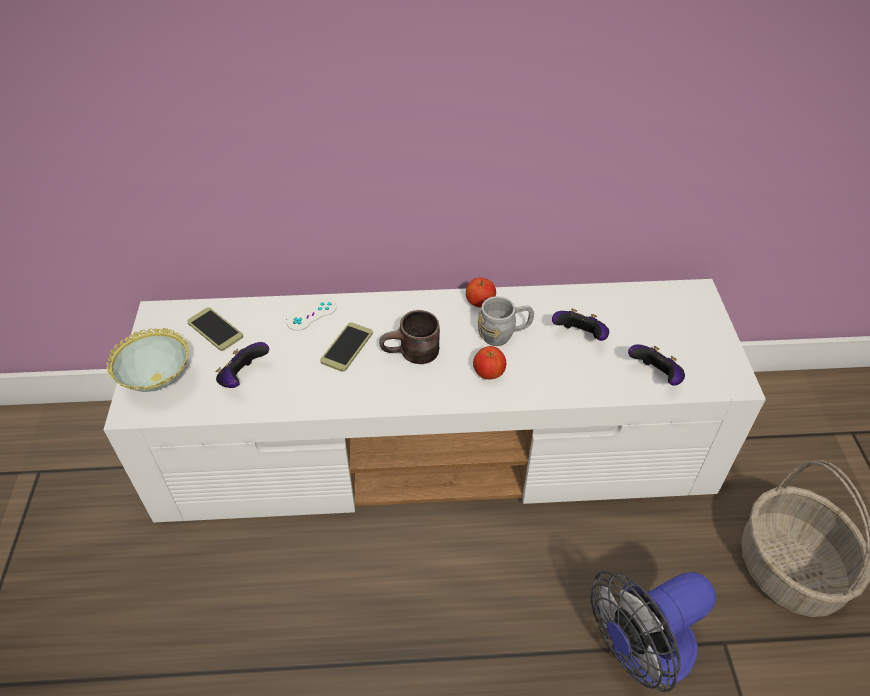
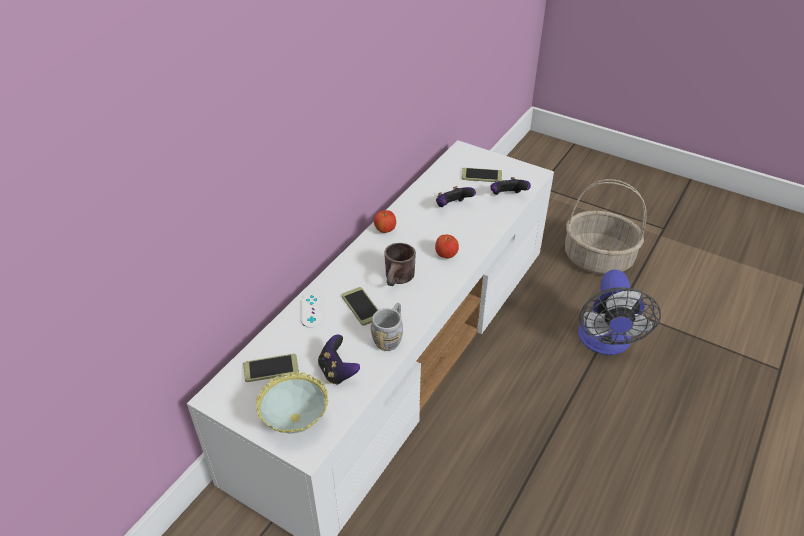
camera: 55 degrees left, 5 degrees down
grey mug [478,296,534,346] -> grey mug moved to [371,303,403,351]
none -> phone [462,168,502,182]

